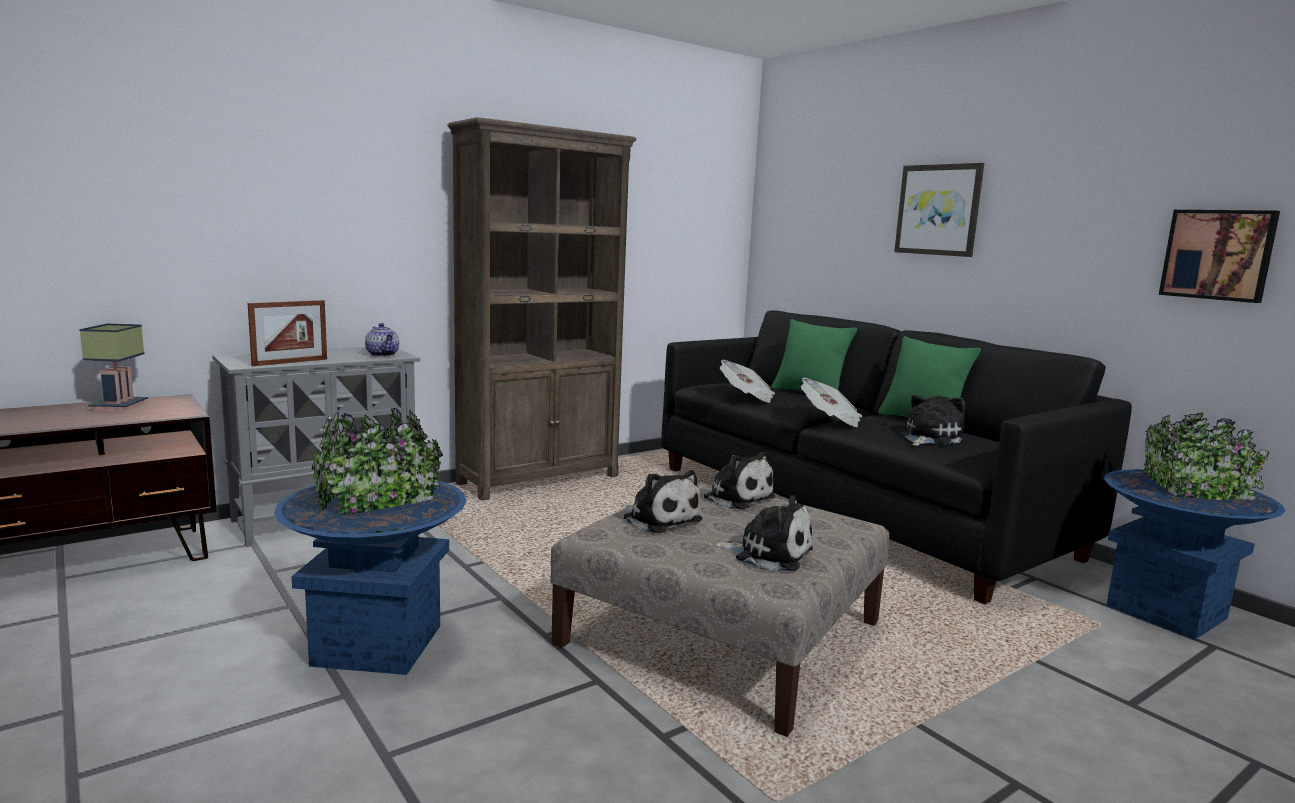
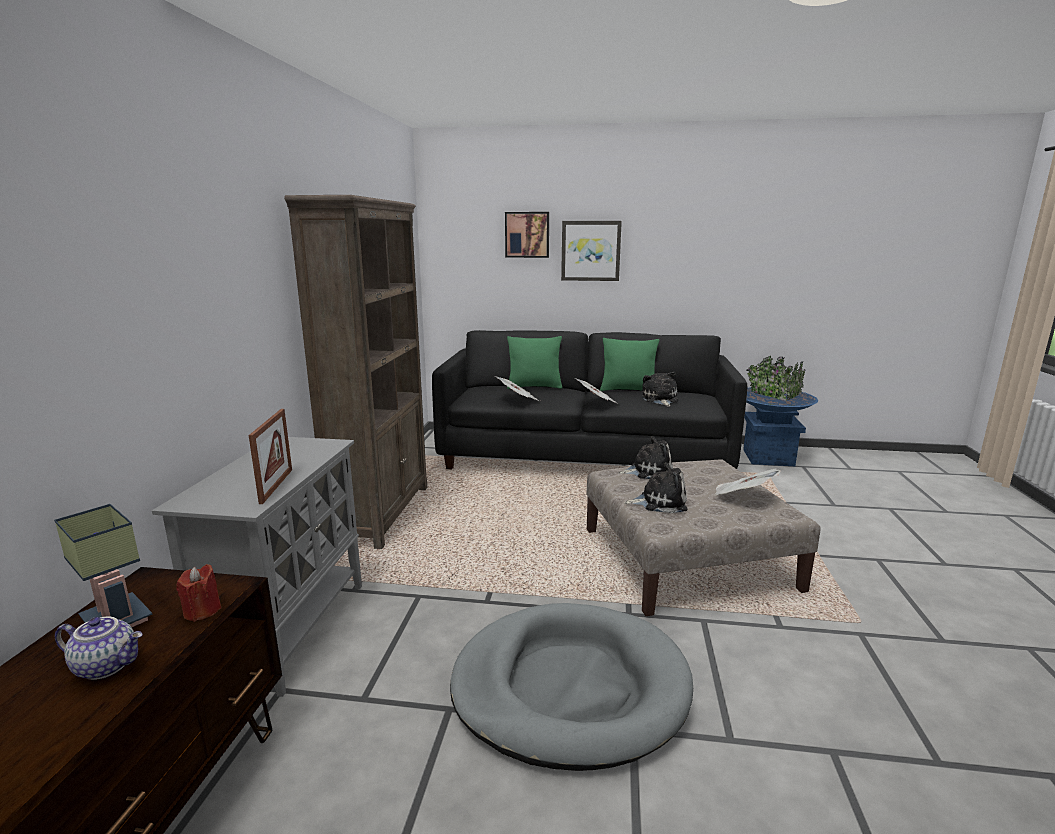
camera: 45 degrees left, 5 degrees up
blue planter [274,408,466,675] -> grey dog bed [450,603,693,771]
teapot [365,323,399,357] -> teapot moved to [55,617,142,680]
plush toy [713,495,813,571] -> newspaper [714,468,781,496]
picture [1159,210,1280,303] -> picture moved to [505,212,549,258]
none -> red candle [176,564,221,622]

